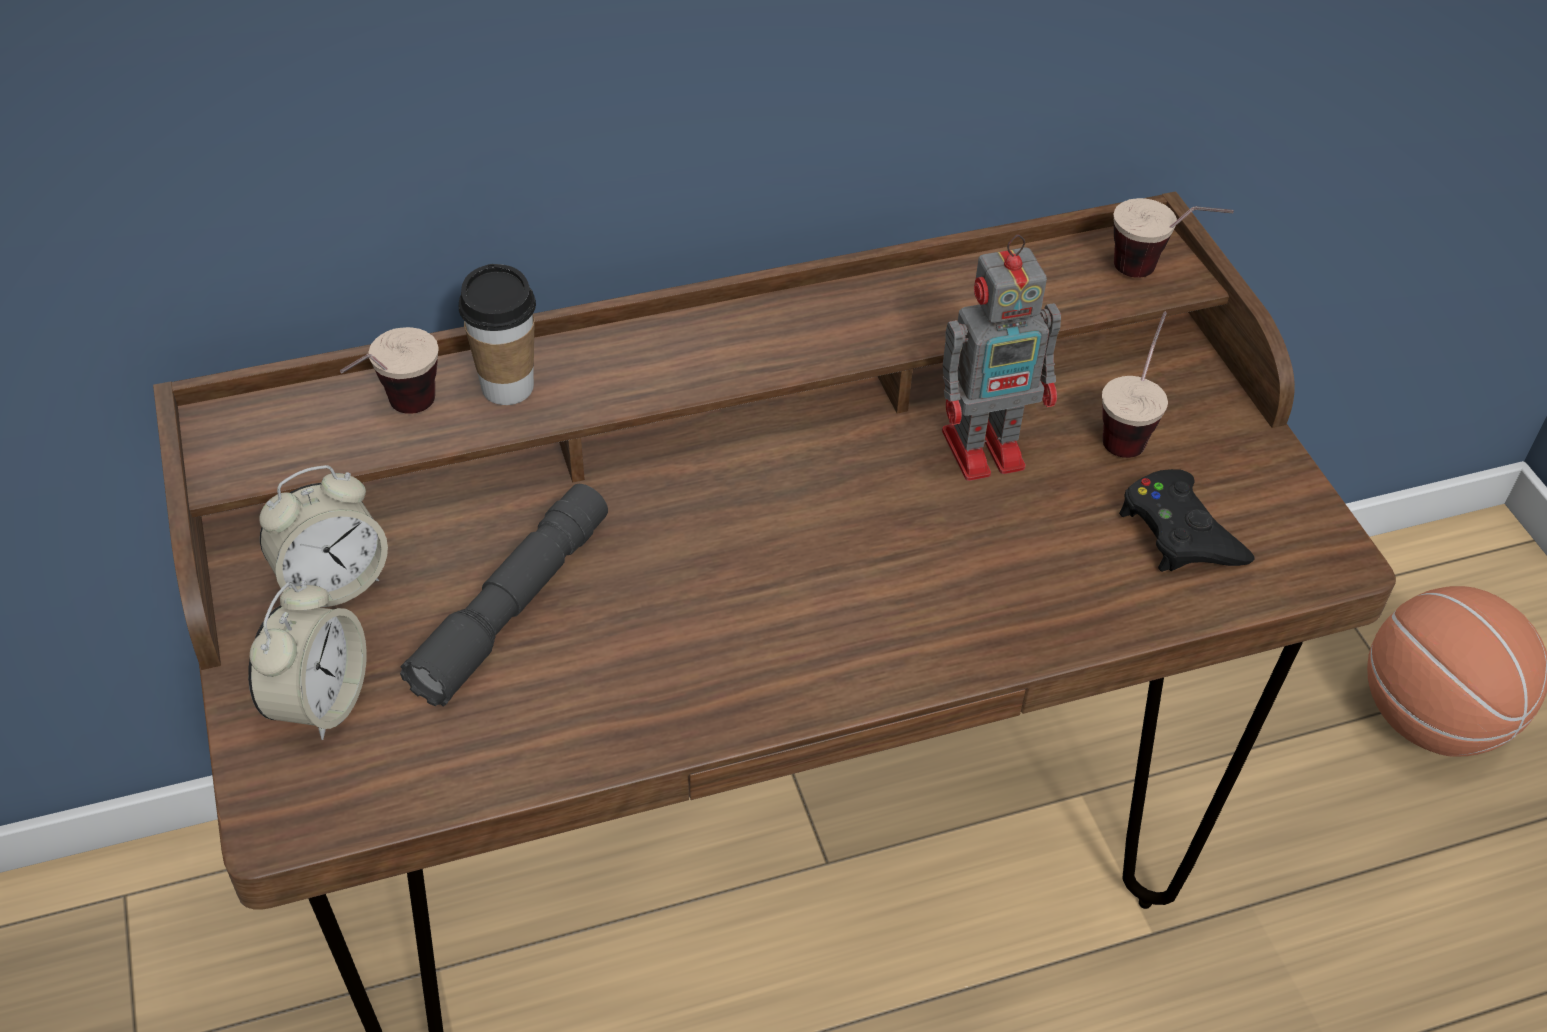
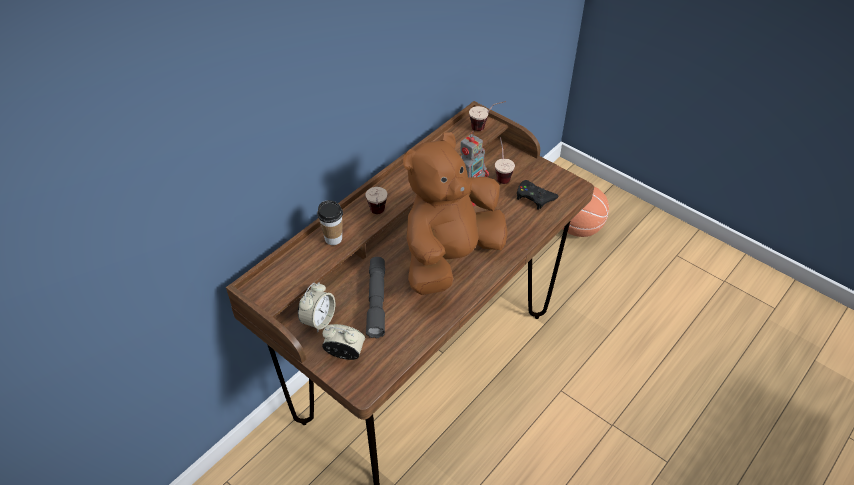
camera: 30 degrees left, 0 degrees up
alarm clock [248,580,367,740] -> alarm clock turned 60 degrees counterclockwise [322,324,365,360]
cup [340,327,438,414] -> cup moved to [365,187,387,214]
none -> brown plush toy [403,132,508,295]

